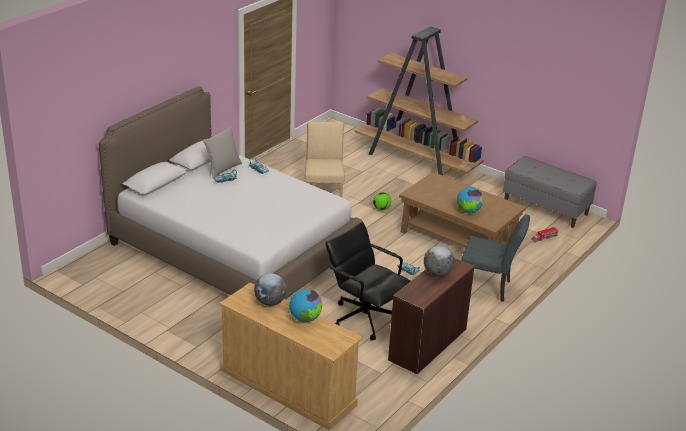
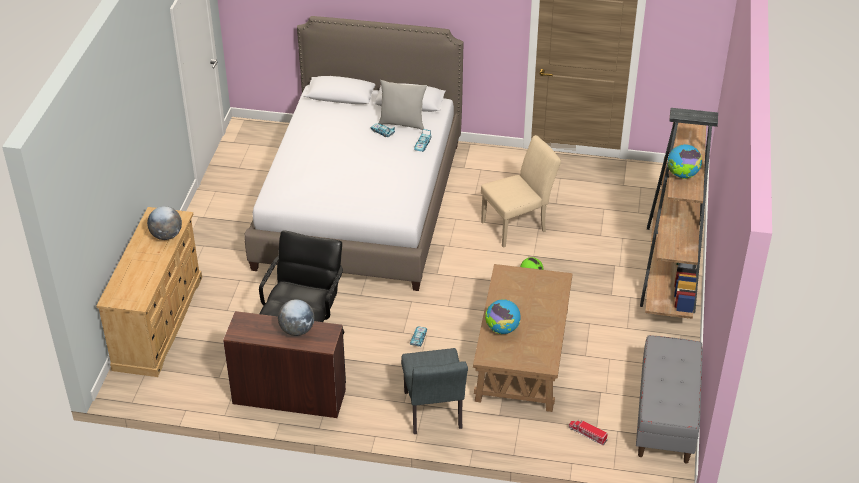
camera: 65 degrees right, 10 degrees up
globe [289,289,322,322] -> globe moved to [668,144,702,179]

